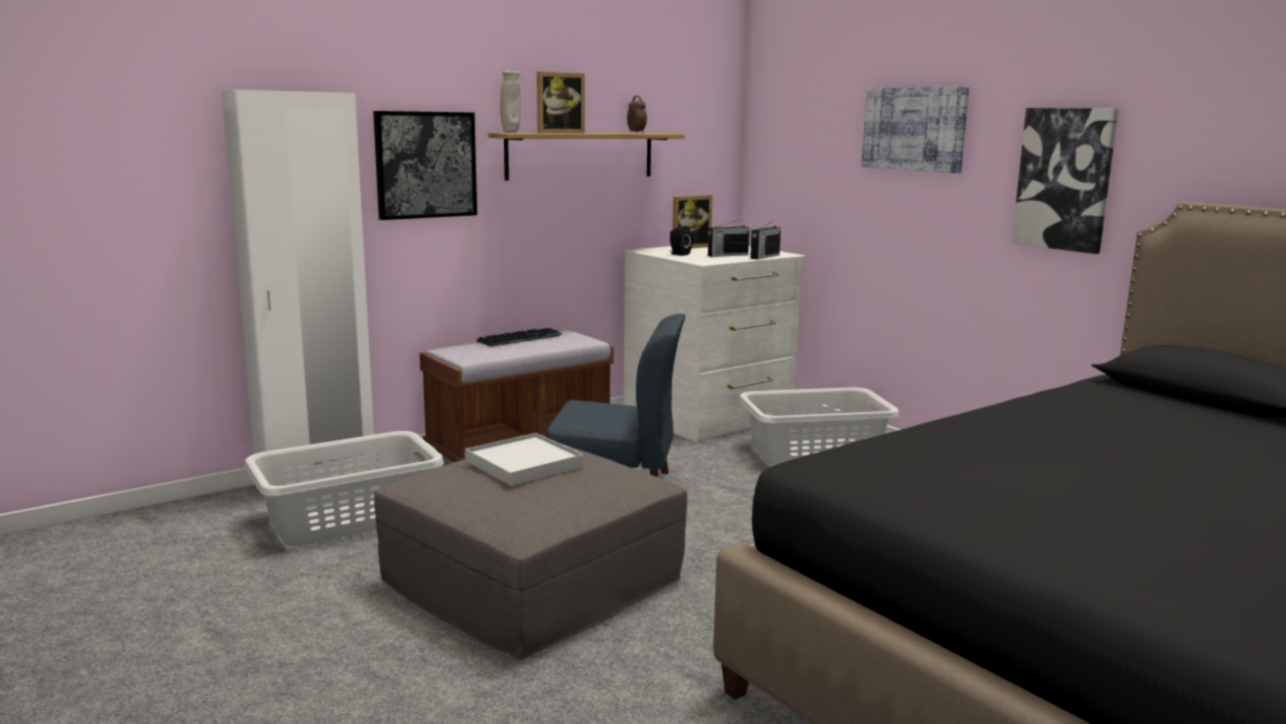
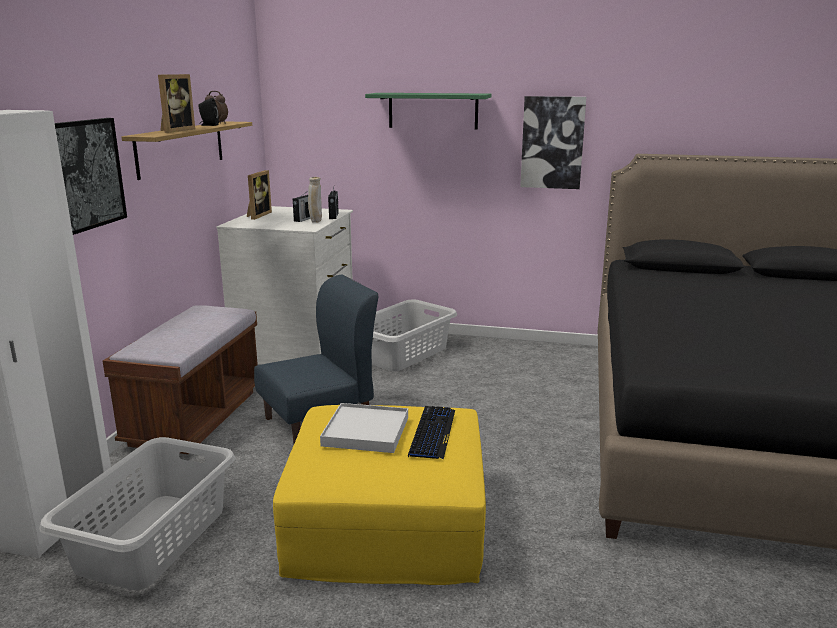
camera: 40 degrees left, 5 degrees up
grey ottoman [374,443,687,660] -> yellow ottoman [273,405,486,585]
keyboard [477,328,562,347] -> keyboard moved to [408,406,455,459]
beige vase [500,71,521,133] -> beige vase moved to [308,177,322,223]
black speaker [670,226,691,256] -> black speaker moved to [198,98,219,126]
picture [861,86,969,173] -> green shelf [365,93,492,129]

